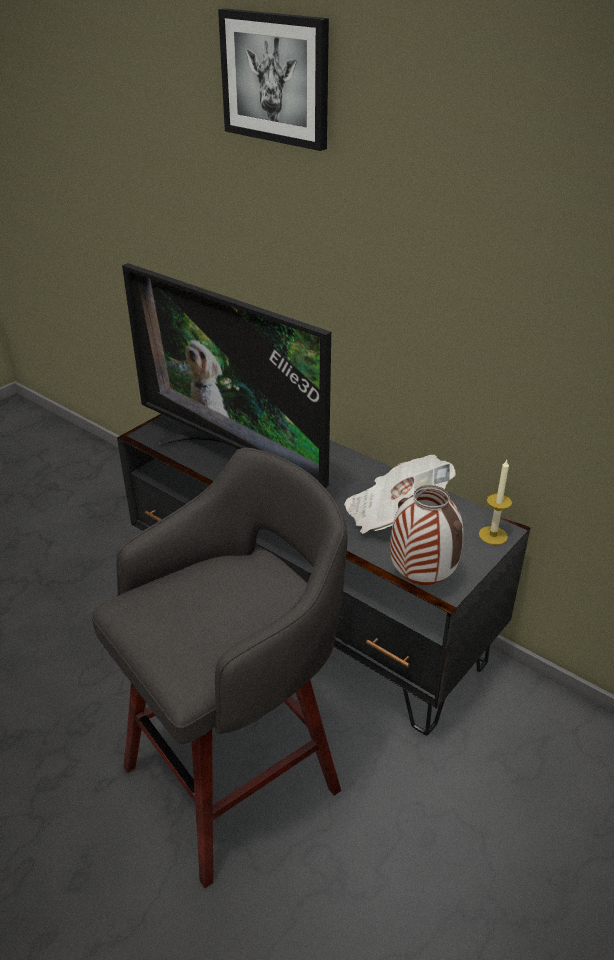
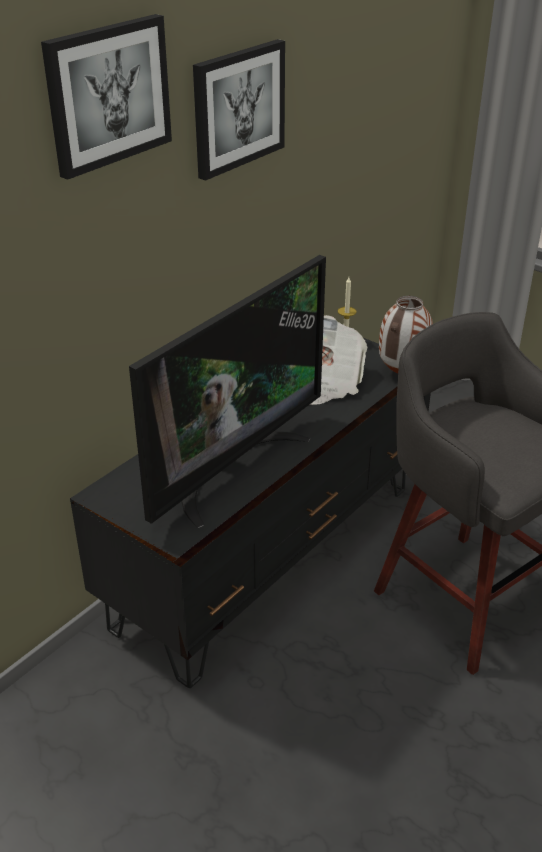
camera: 90 degrees left, 0 degrees up
none -> picture [193,39,285,181]

